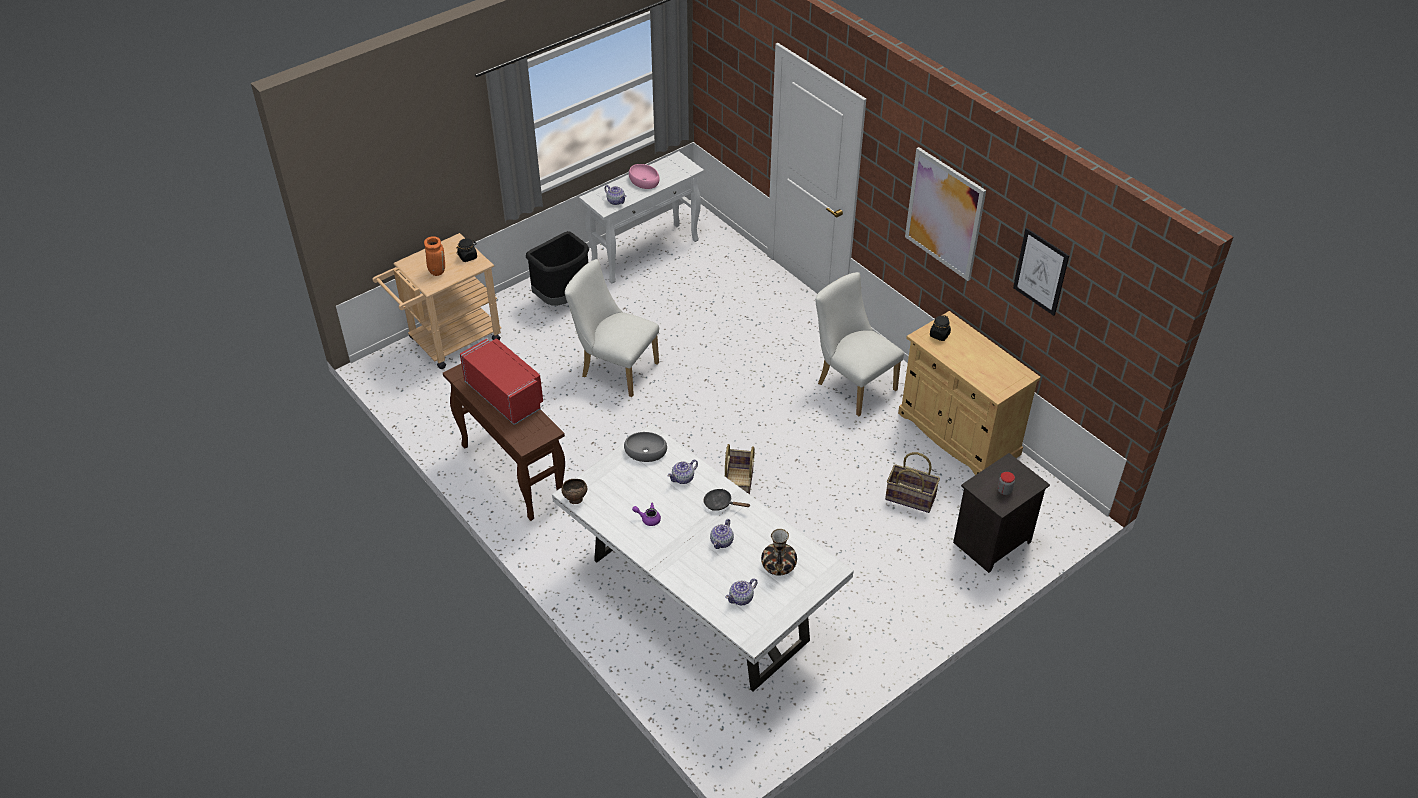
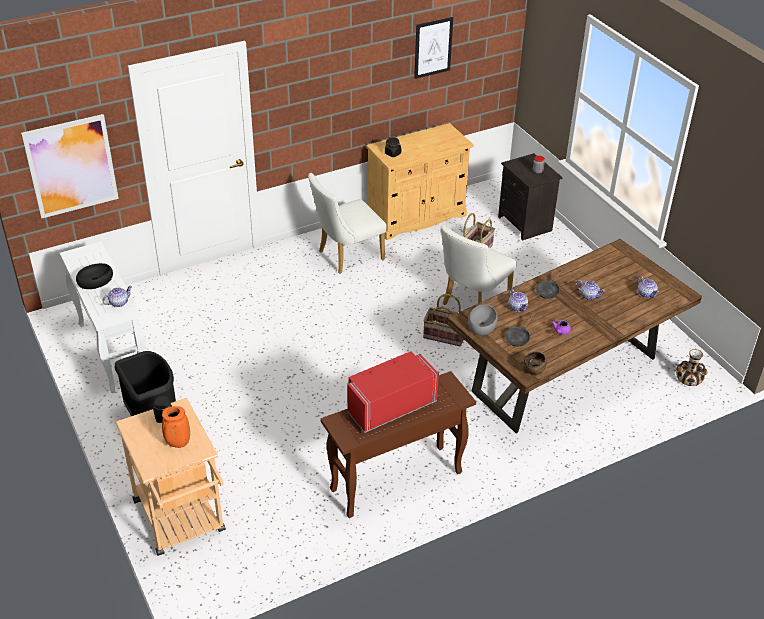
camera: 80 degrees left, 5 degrees down
white dining table [552,423,854,692] -> brown dining table [447,239,702,433]
white chair [565,259,659,397] -> white chair moved to [440,225,517,305]
pink bowl [629,164,660,189] -> black bowl [76,263,113,289]
vase [761,529,797,576] -> vase moved to [676,349,708,386]
picture [905,147,986,281] -> picture moved to [21,114,119,218]
none -> black frying pan [505,316,532,346]

